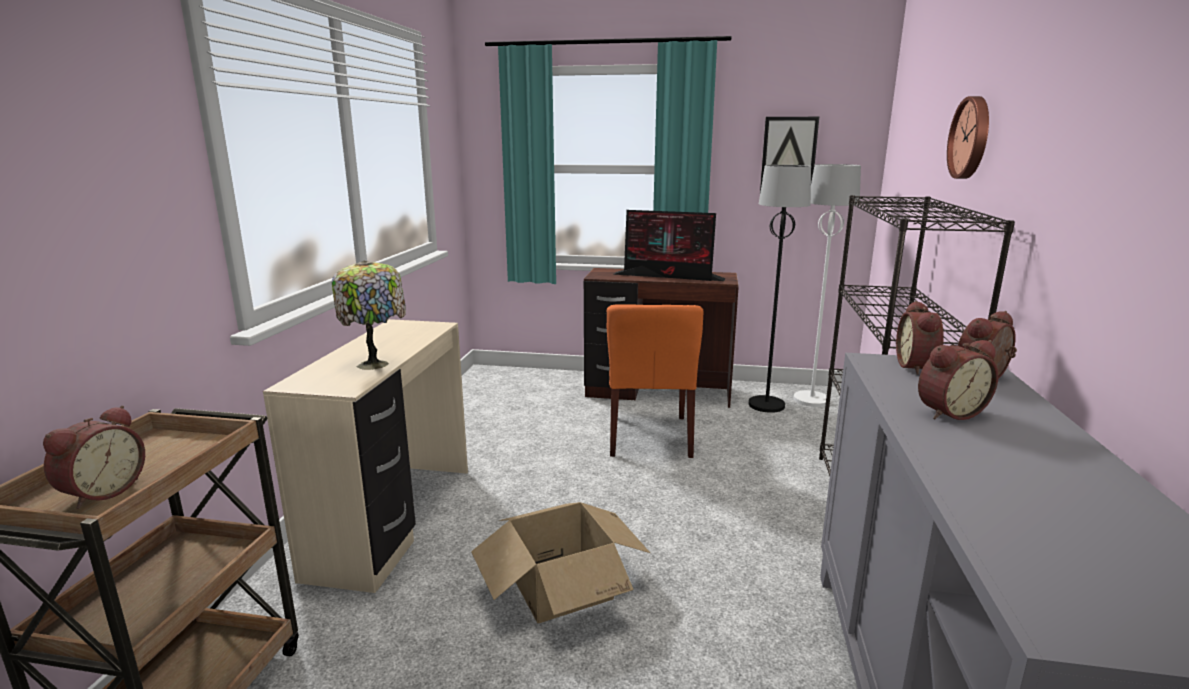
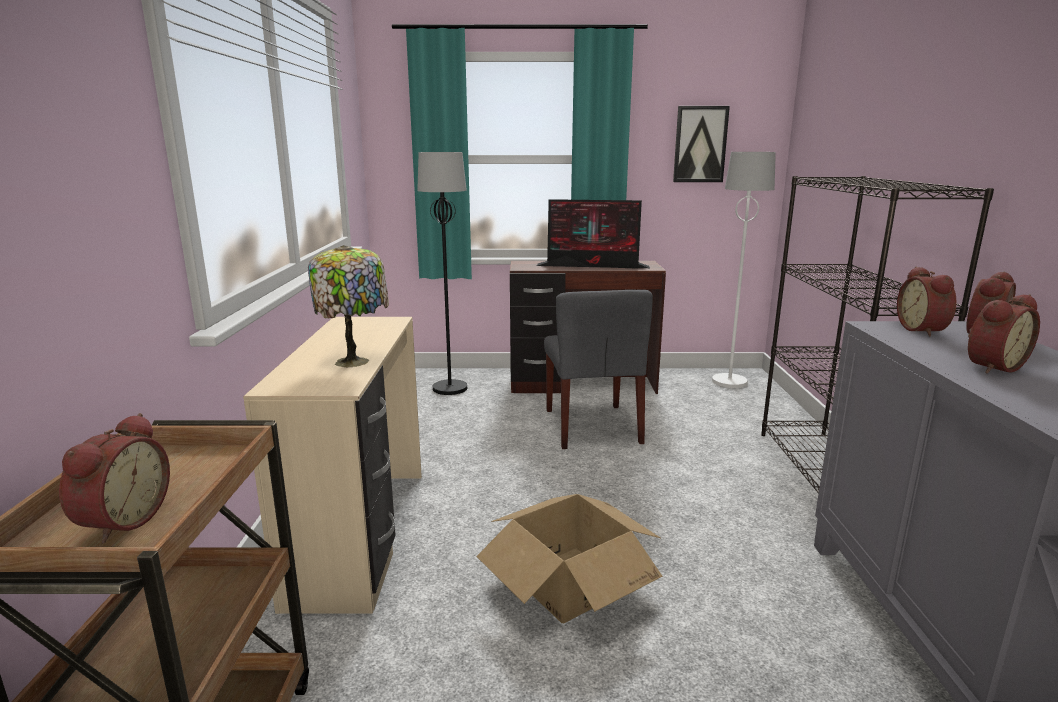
camera: 10 degrees left, 0 degrees up
orange chair [607,304,704,458] -> grey chair [544,290,653,449]
black floor lamp [749,165,811,413] -> black floor lamp moved to [417,152,467,395]
wall clock [947,96,989,179] -> none

